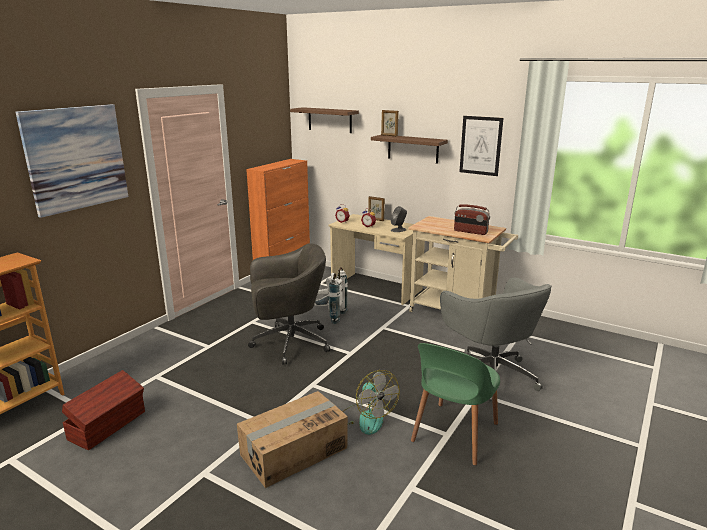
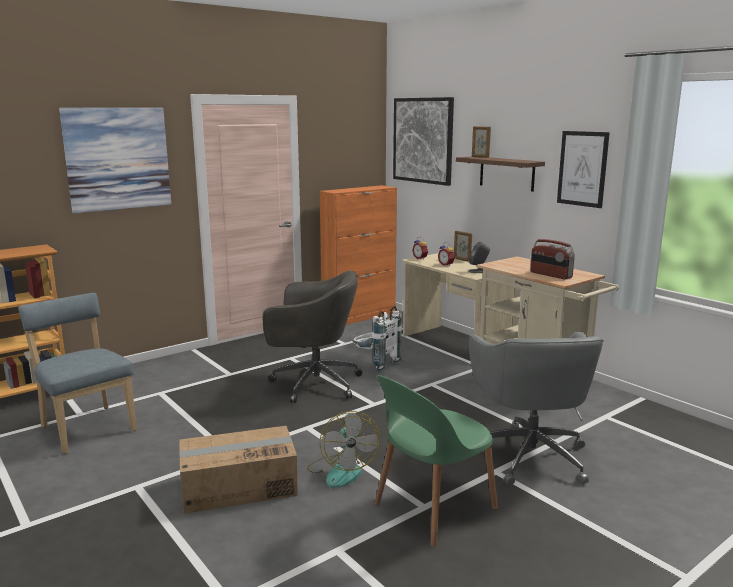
camera: 20 degrees right, 5 degrees down
brown storage box [62,370,145,450] -> blue chair [18,293,137,454]
brown shelf [290,107,359,133] -> picture [393,97,454,186]

